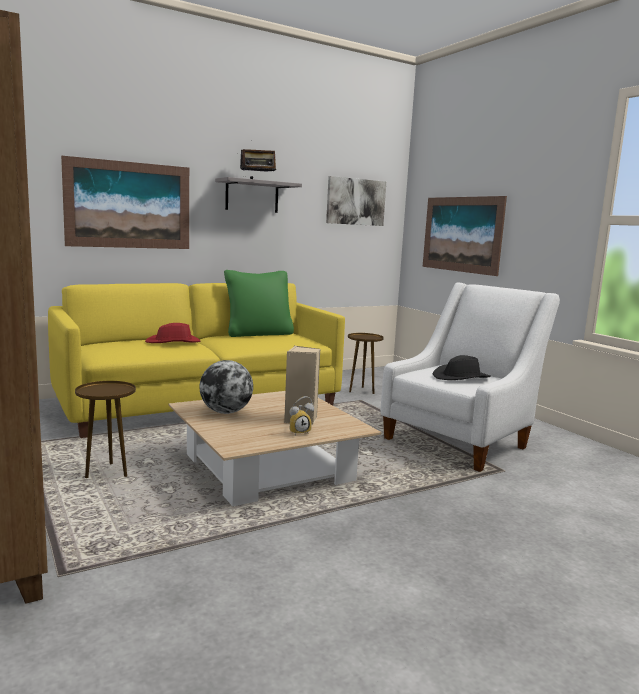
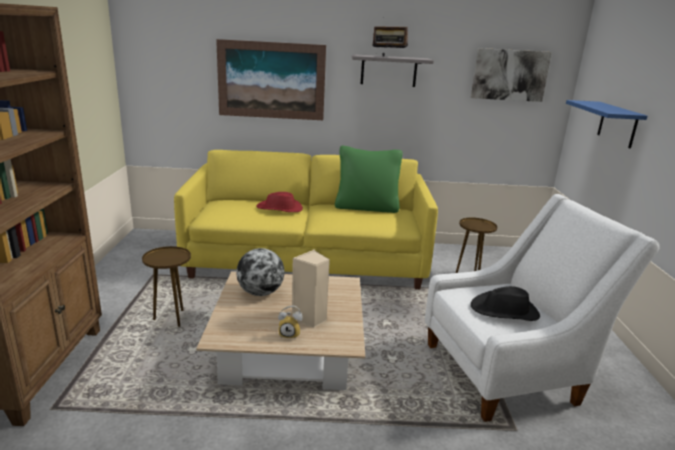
camera: 30 degrees right, 10 degrees up
picture [423,196,507,276] -> blue shelf [566,100,648,149]

